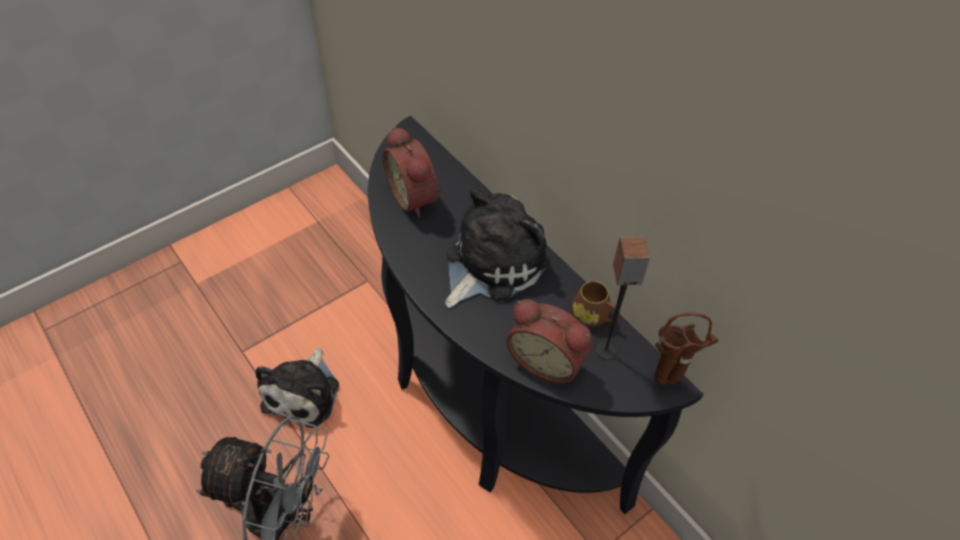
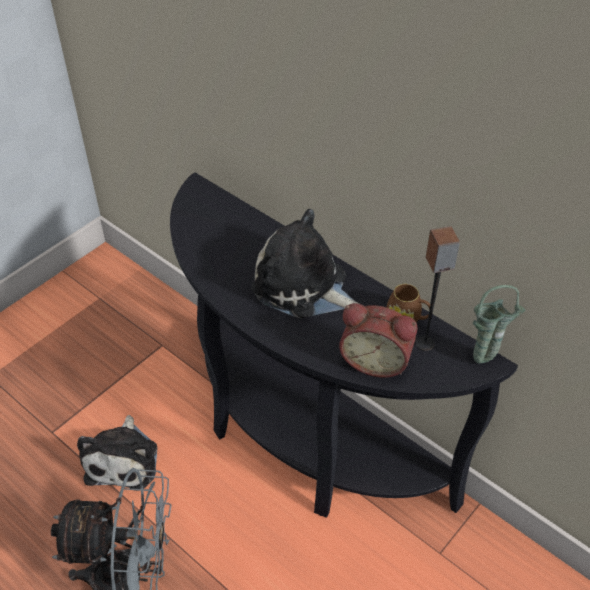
camera: 10 degrees left, 5 degrees down
alarm clock [383,126,439,217] -> none
plush toy [445,188,550,308] -> plush toy turned 90 degrees counterclockwise [251,209,359,318]
brown vase [654,312,719,385] -> green vase [473,285,526,363]

